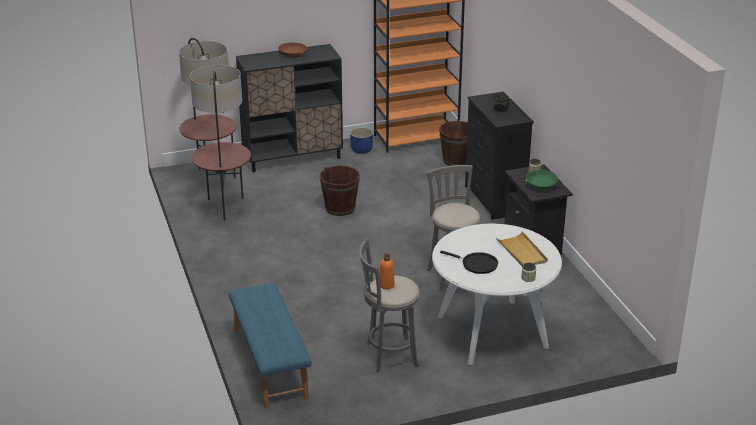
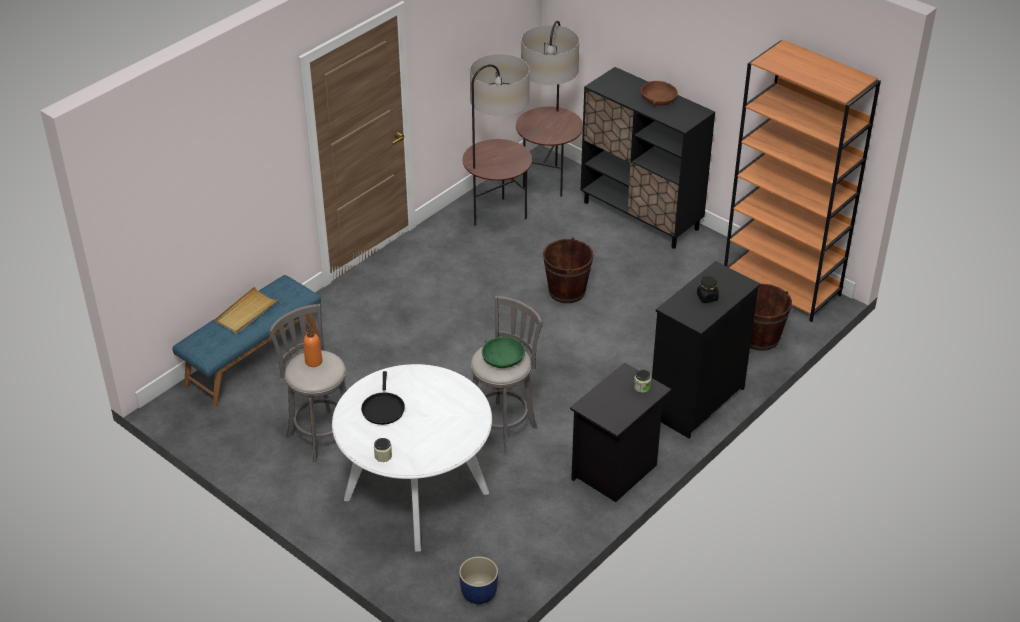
camera: 60 degrees right, 10 degrees up
blue planter [350,127,373,154] -> blue planter moved to [459,556,498,604]
beige tray [496,231,548,267] -> beige tray moved to [214,286,279,334]
green bowl [524,170,558,190] -> green bowl moved to [482,337,525,368]

